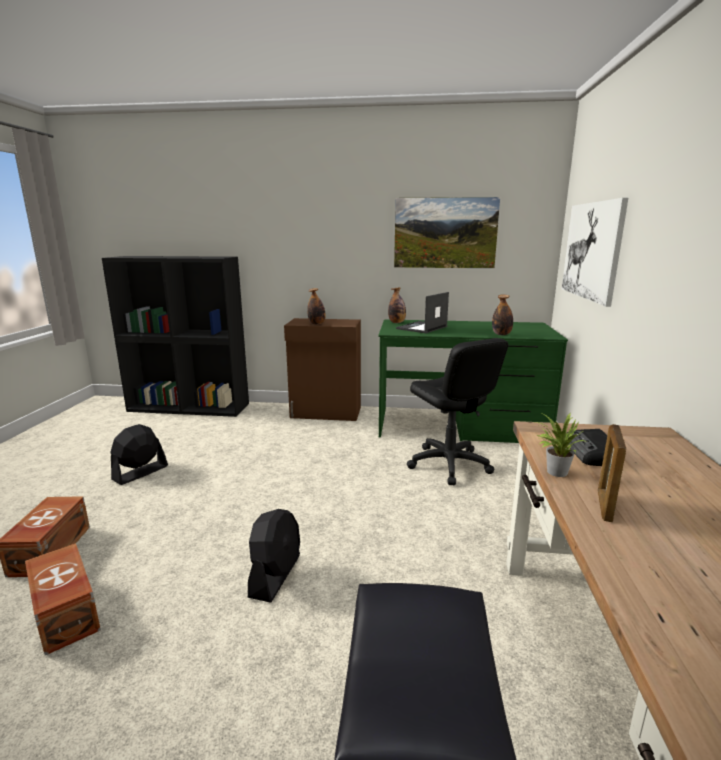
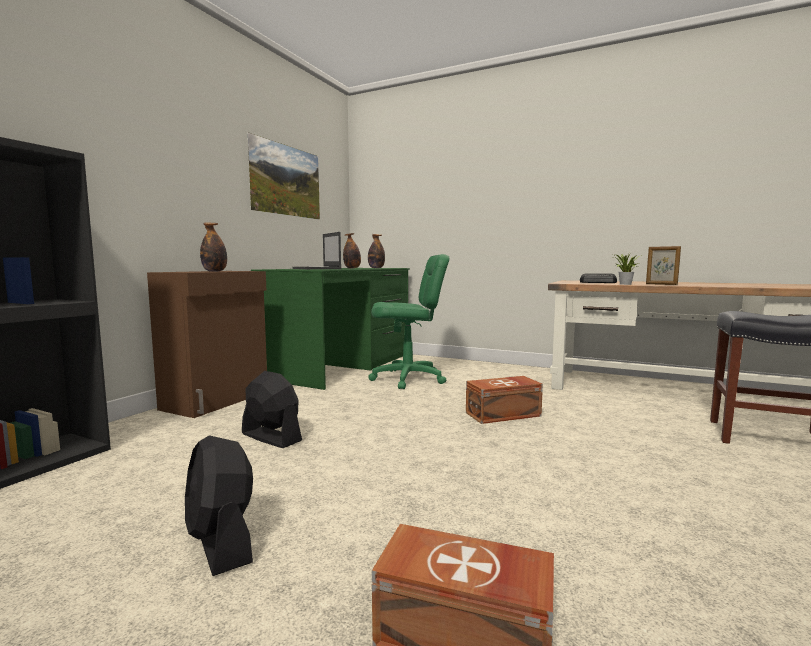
camera: 70 degrees left, 10 degrees down
brown storage box [25,543,101,655] -> brown storage box moved to [466,376,543,424]
black fan [248,509,300,603] -> black fan moved to [242,371,302,448]
bottle [388,287,406,323] -> bottle moved to [343,233,361,269]
black office chair [407,338,508,485] -> green office chair [368,254,449,389]
picture [562,198,628,307] -> none

